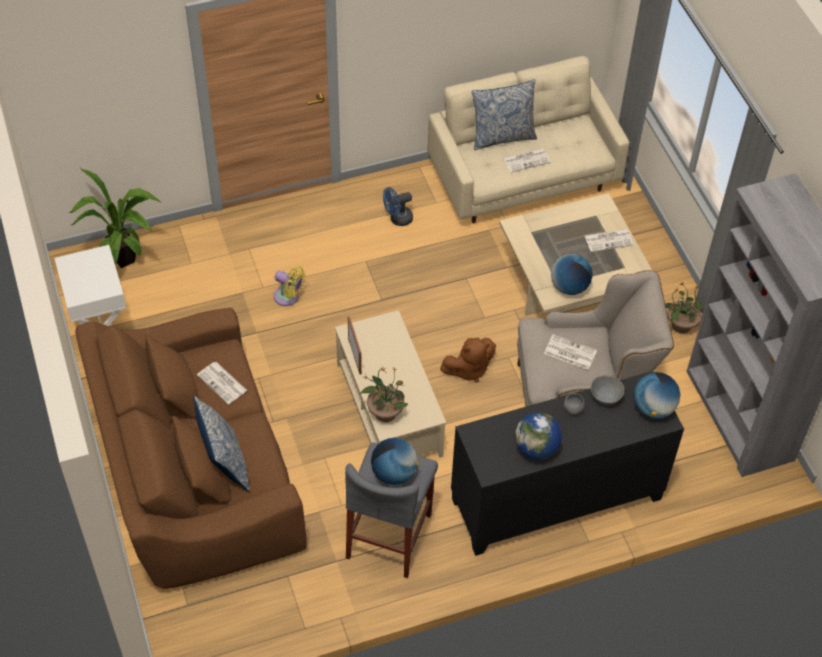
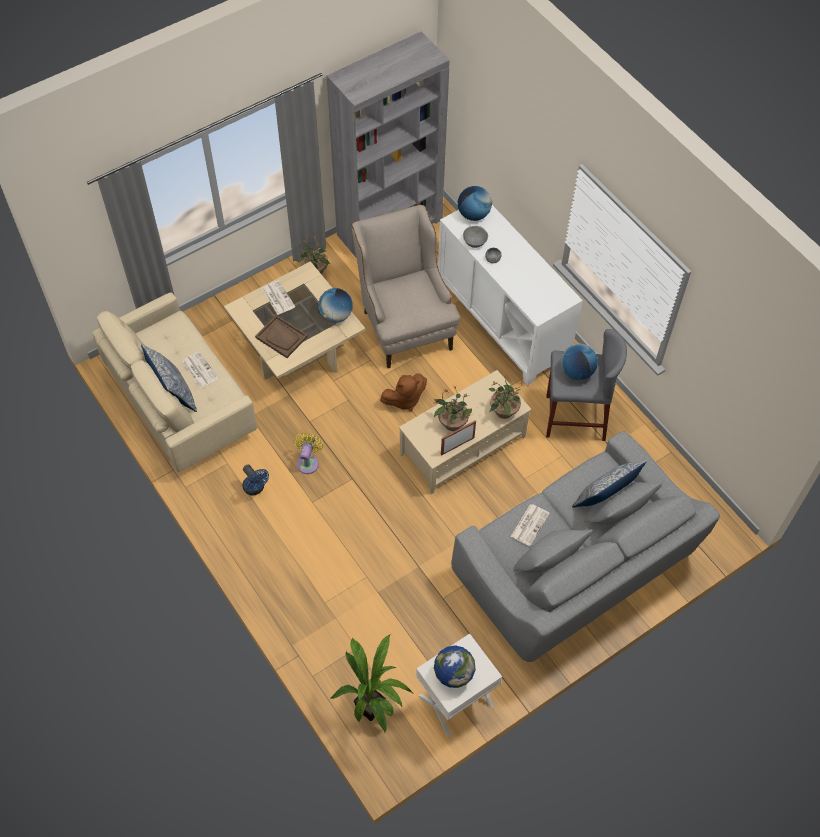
camera: 105 degrees left, 5 degrees up
brown sofa [75,308,307,589] -> grey sofa [451,431,720,662]
yellow fan [274,266,305,306] -> yellow fan moved to [294,433,323,474]
brown plush toy [440,338,496,383] -> brown plush toy turned 105 degrees clockwise [380,373,427,411]
black cabinet [451,371,684,556] -> white cabinet [438,205,583,386]
globe [515,413,562,460] -> globe moved to [434,645,476,688]
newspaper [544,334,597,370] -> none
none -> brown tray [255,315,308,358]
none -> potted plant [434,386,472,431]

